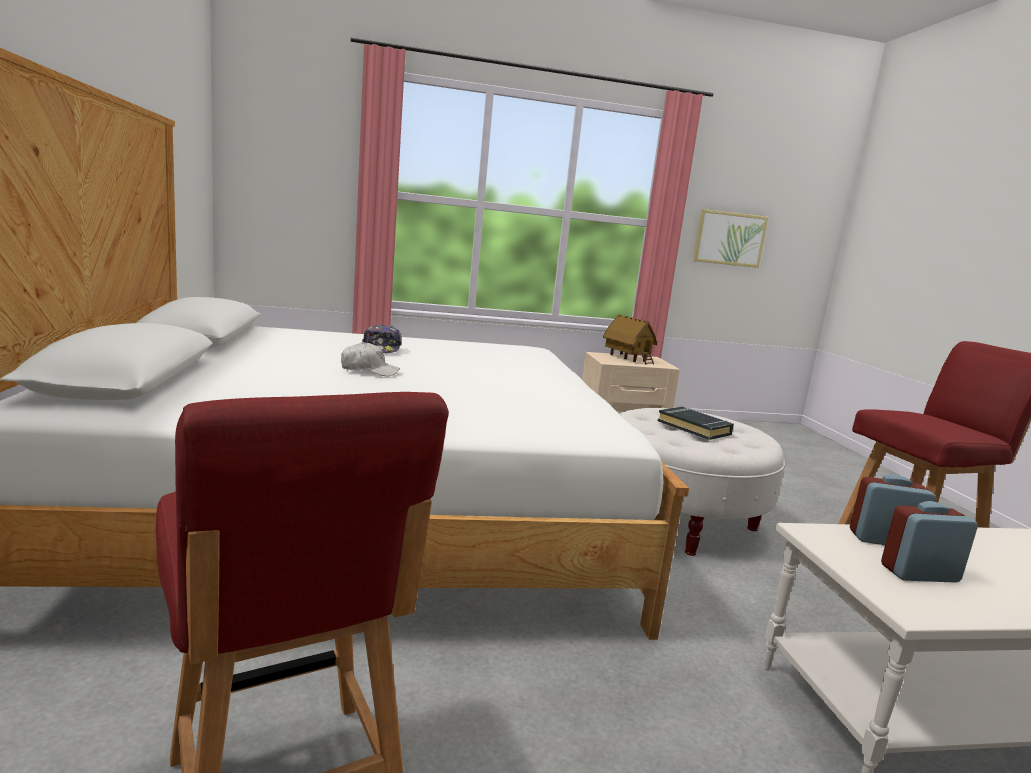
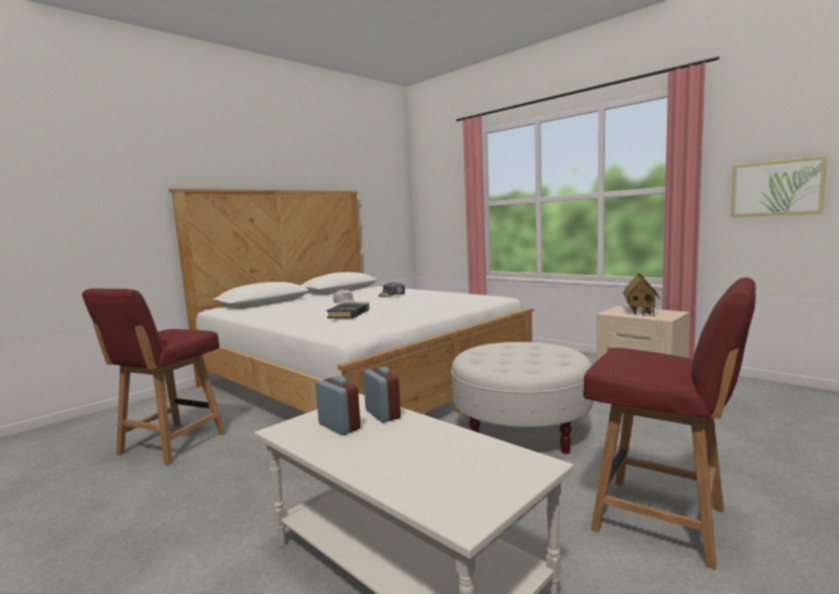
camera: 55 degrees right, 5 degrees down
black book [658,407,734,440] -> black book moved to [326,302,369,319]

